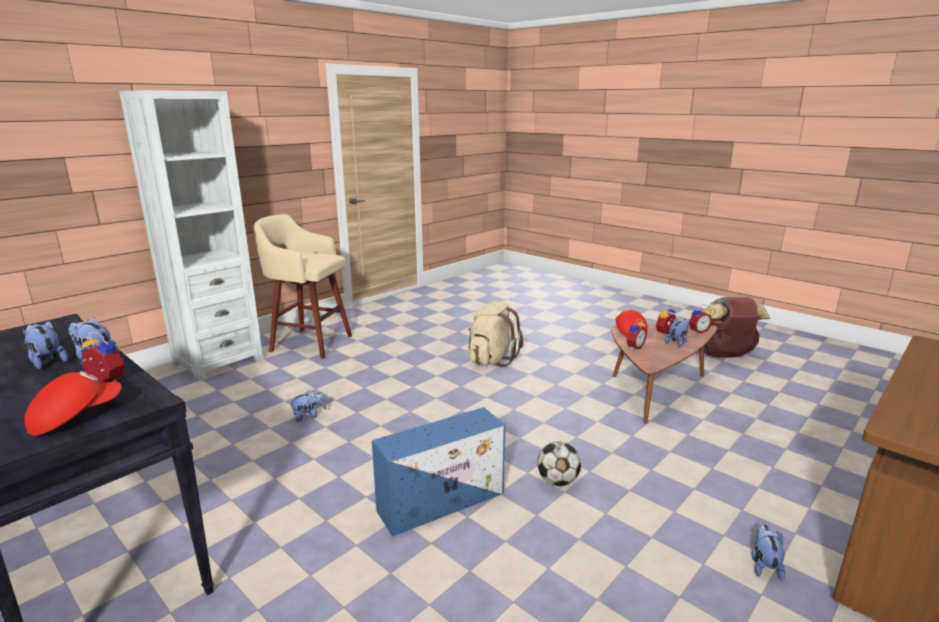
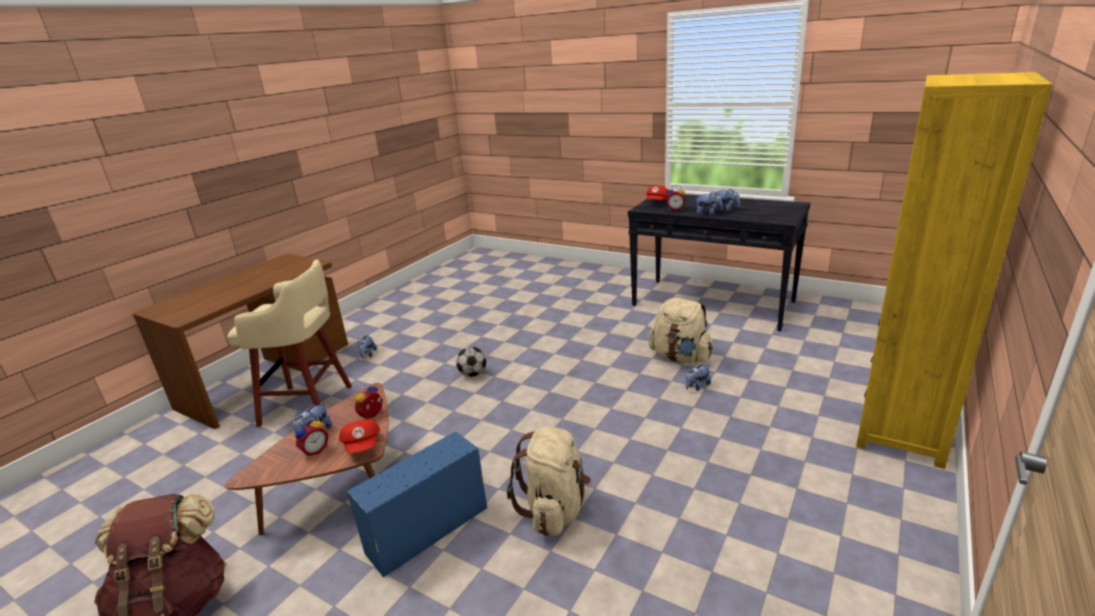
camera: 170 degrees right, 5 degrees up
white bookcase [119,90,263,382] -> yellow bookcase [856,72,1052,469]
beige stool [254,214,352,359] -> beige stool moved to [227,259,352,427]
blue storage box [372,407,506,536] -> blue storage box moved to [347,432,487,578]
alarm clock [689,304,712,334] -> none
none -> beige backpack [648,298,713,364]

